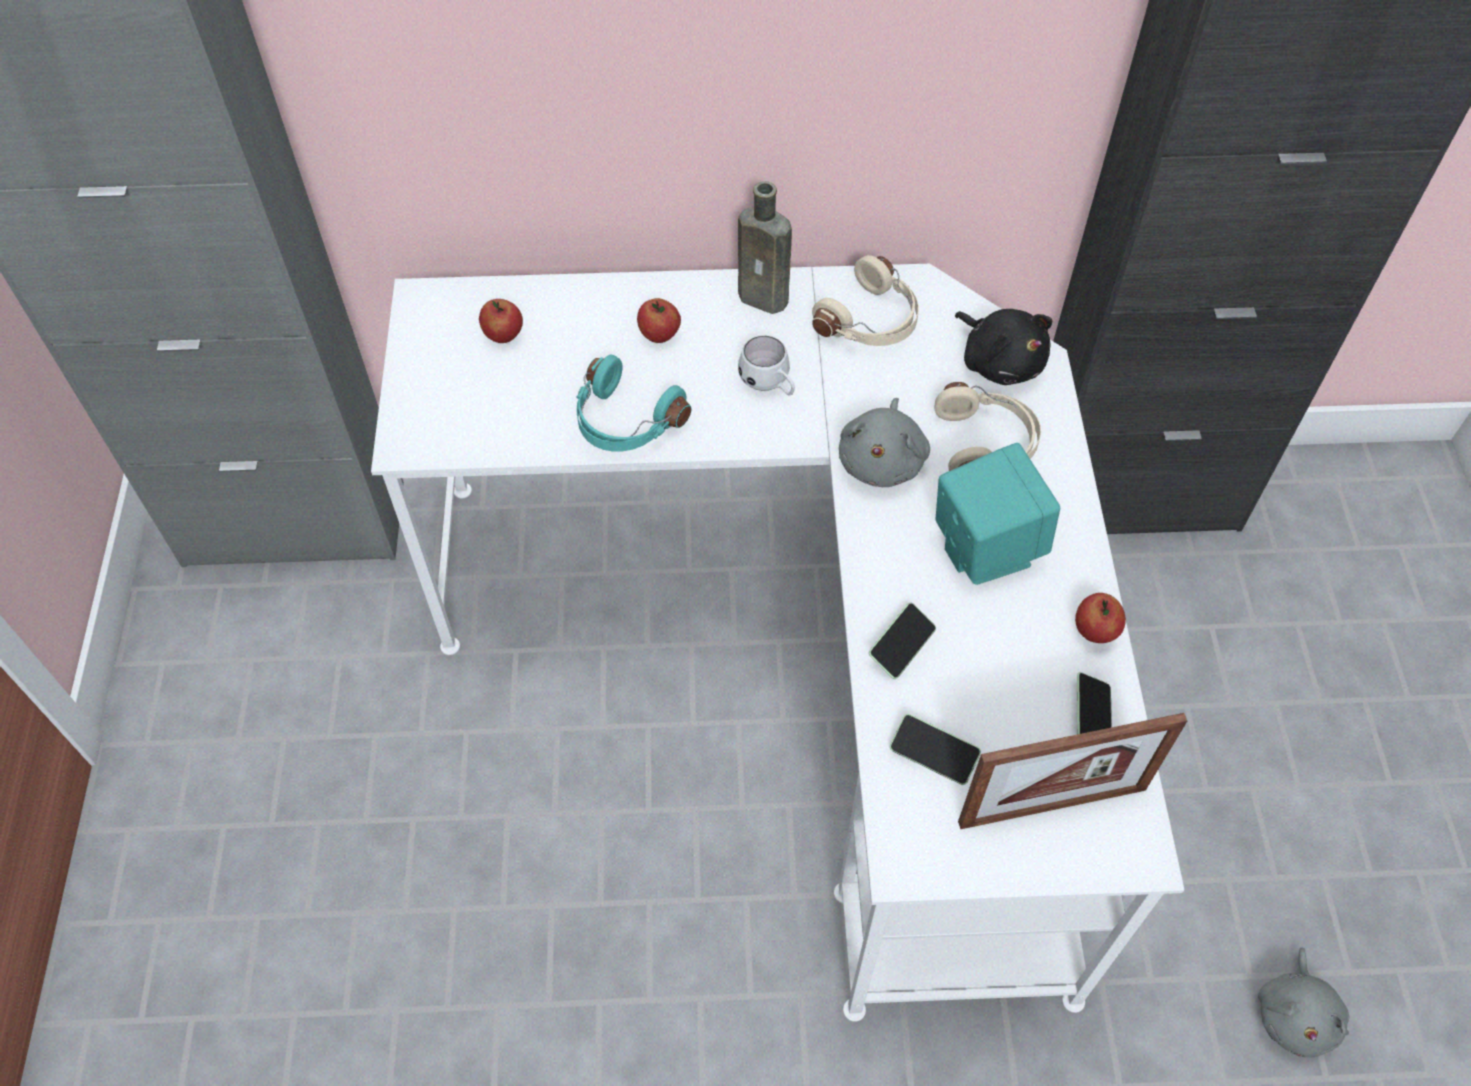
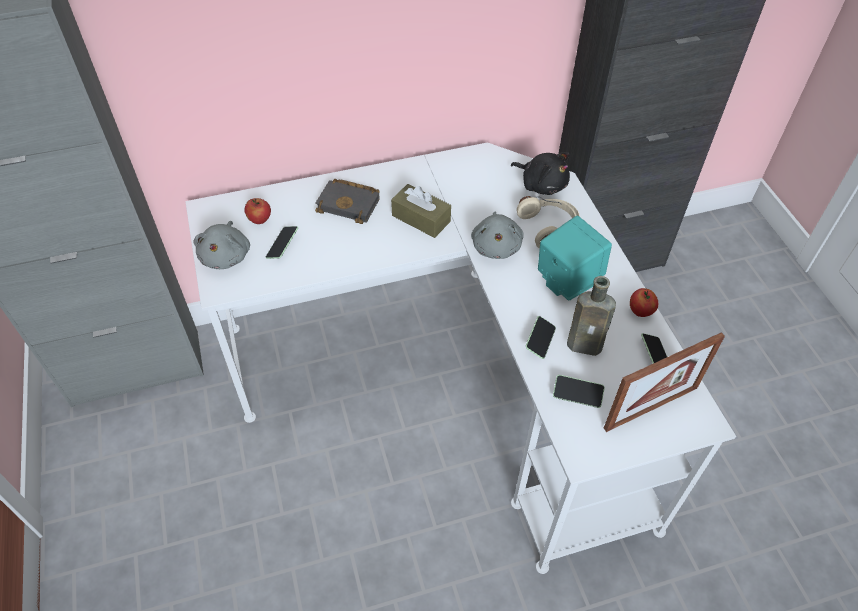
camera: 15 degrees left, 5 degrees down
turquoise headphones [576,355,691,452] -> none
apple [637,298,681,343] -> black book [315,179,380,224]
brown bottle [738,181,792,314] -> brown bottle moved to [567,276,616,356]
white mug [738,336,795,396] -> brown tissue box [391,184,451,238]
beige headphones [812,255,919,346] -> none
grey plush toy [1258,947,1350,1058] -> grey plush toy moved to [194,221,250,269]
none -> phone [266,226,298,259]

